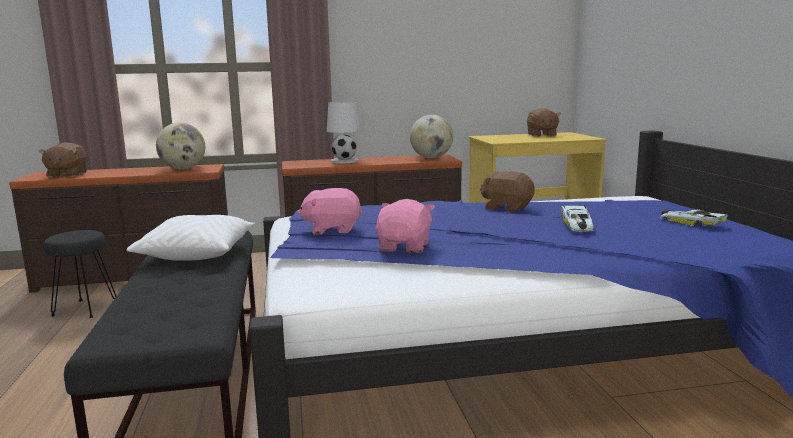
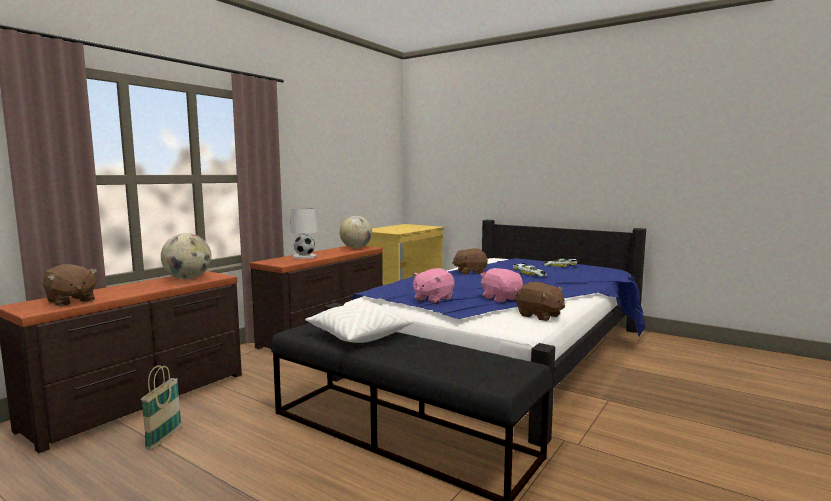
camera: 45 degrees left, 5 degrees down
black stool [44,230,117,318] -> basket [141,365,182,449]
brown plush toy [527,108,561,137] -> brown plush toy moved to [516,282,565,321]

